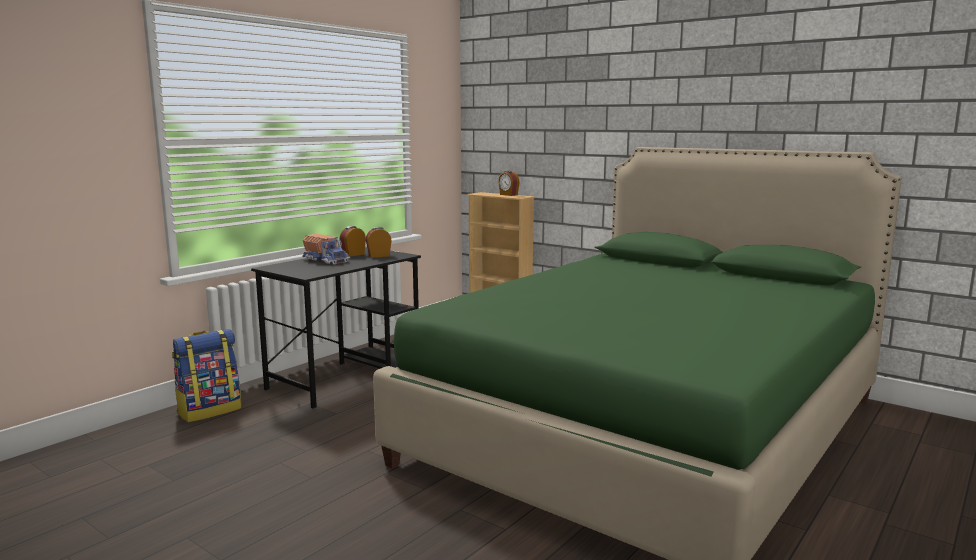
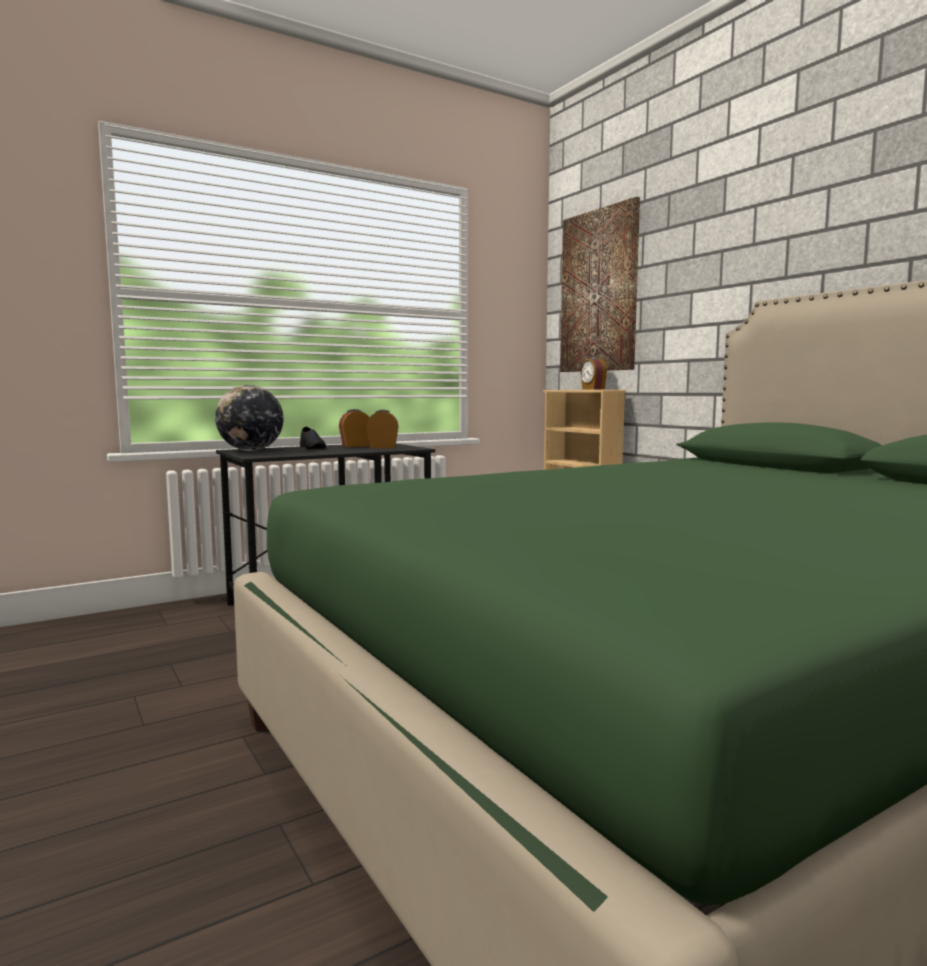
camera: 20 degrees right, 5 degrees down
backpack [172,329,241,422] -> none
toy truck [302,234,350,264] -> black shoe [300,427,326,449]
none -> globe [215,385,283,451]
none -> picture [560,197,640,372]

